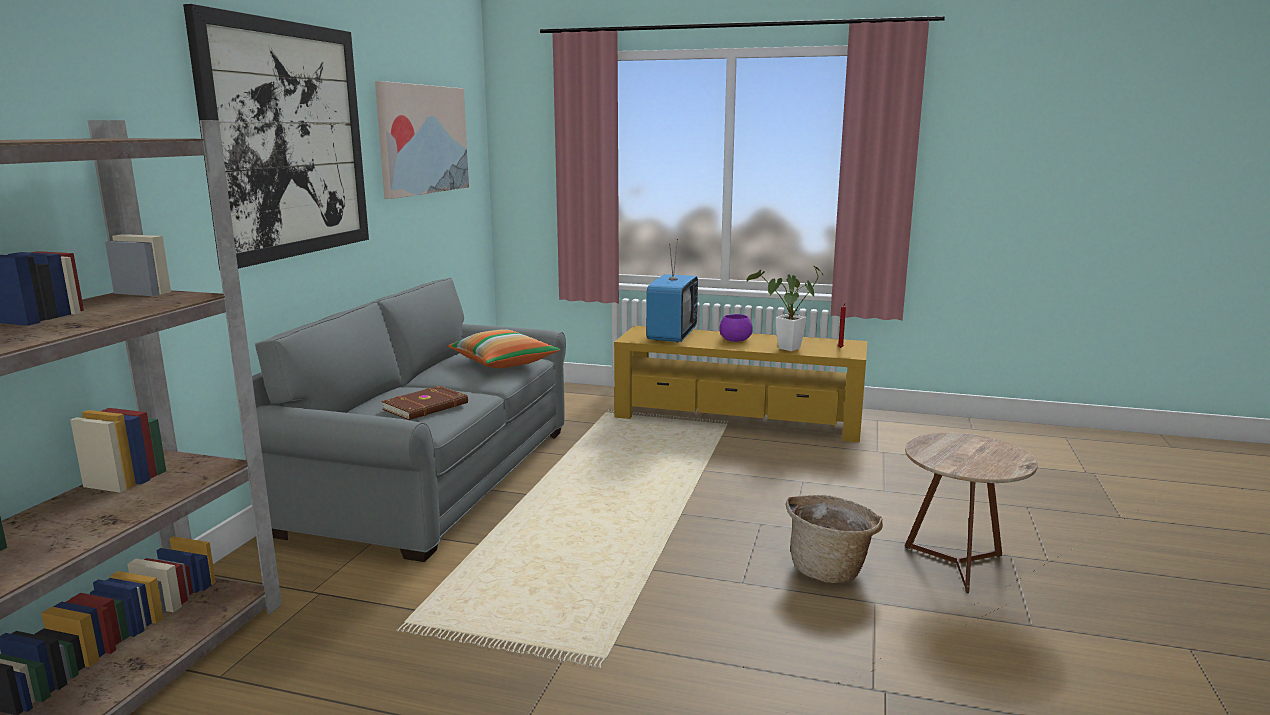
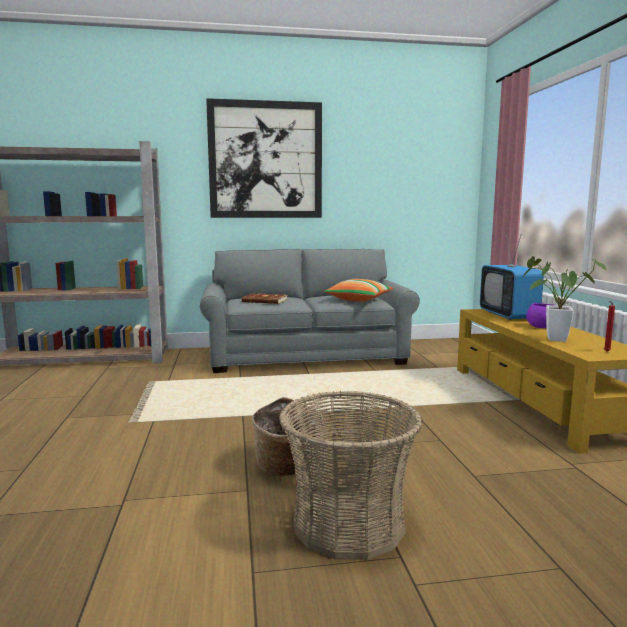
camera: 65 degrees right, 5 degrees down
picture [375,81,469,199] -> none
television [646,239,698,343] -> television turned 90 degrees clockwise [480,233,544,320]
brown side table [905,432,1038,593] -> basket [279,391,422,560]

